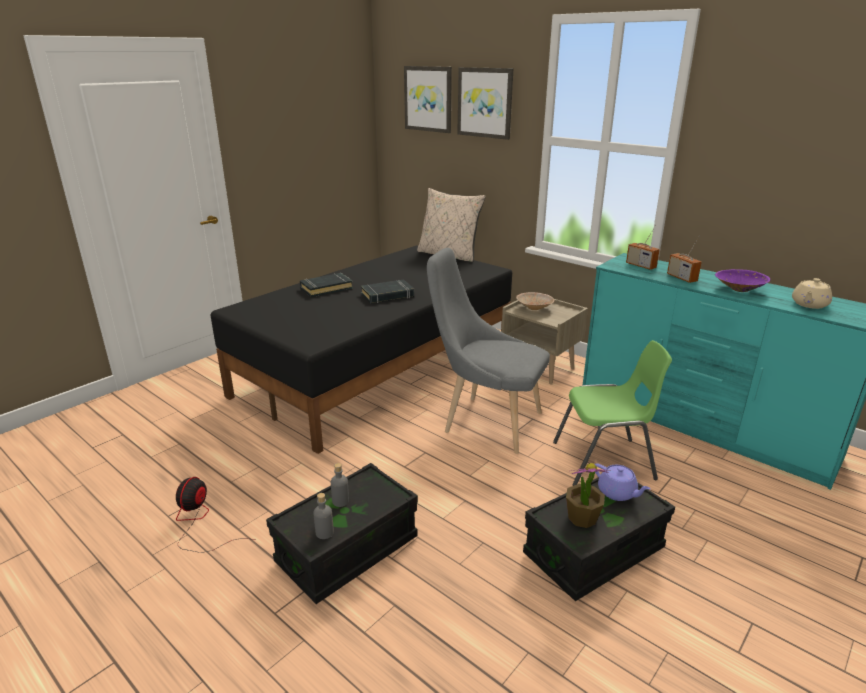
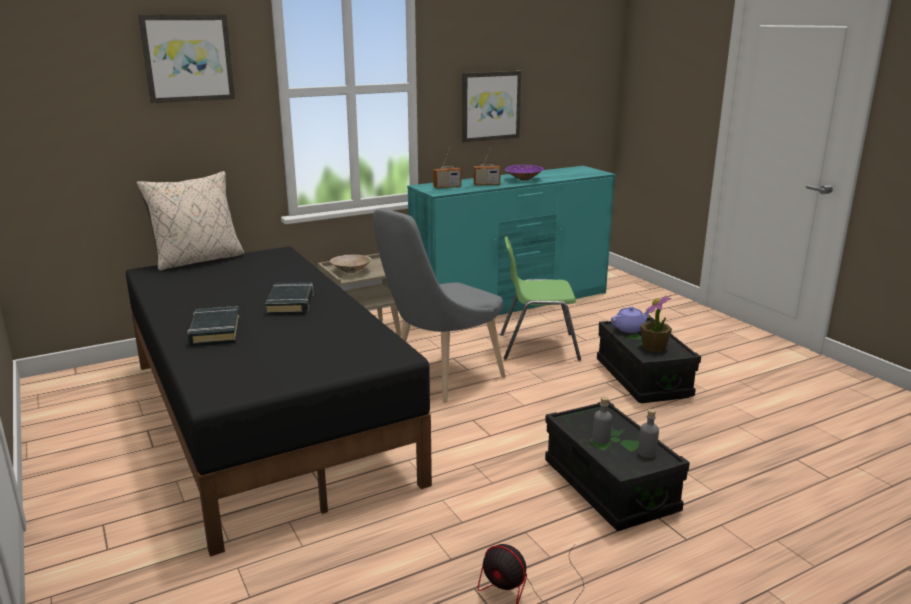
camera: 70 degrees left, 5 degrees down
picture [404,66,452,133] -> picture moved to [462,71,521,142]
green chair [553,340,672,486] -> green chair turned 105 degrees counterclockwise [500,236,581,361]
beige teapot [792,278,832,309] -> none

